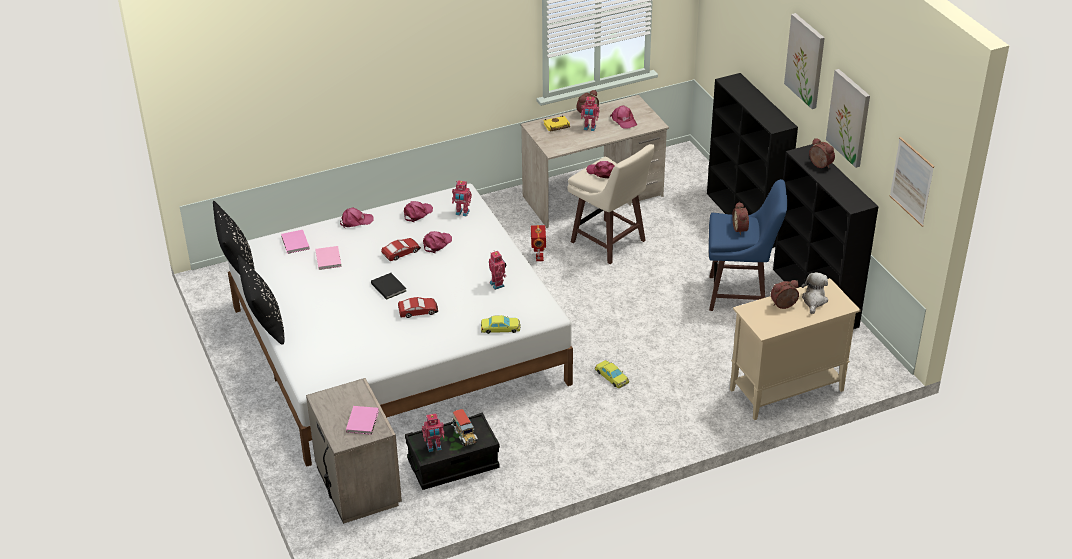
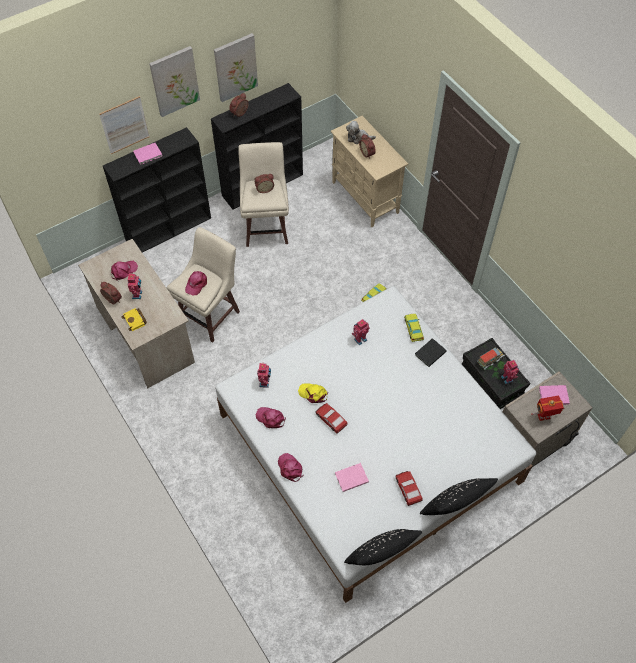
camera: 100 degrees left, 20 degrees up
pink book [281,230,310,254] -> pink book moved to [133,143,162,165]
black book [371,273,406,300] -> black book moved to [415,338,447,367]
toy car [398,297,438,318] -> toy car moved to [396,471,423,506]
pink cap [423,231,452,253] -> yellow cap [298,383,328,403]
toy robot [531,225,546,261] -> toy robot moved to [531,395,564,421]
blue stool [709,179,787,311] -> beige stool [238,142,289,247]
picture [890,137,934,227] -> picture moved to [99,96,150,154]

